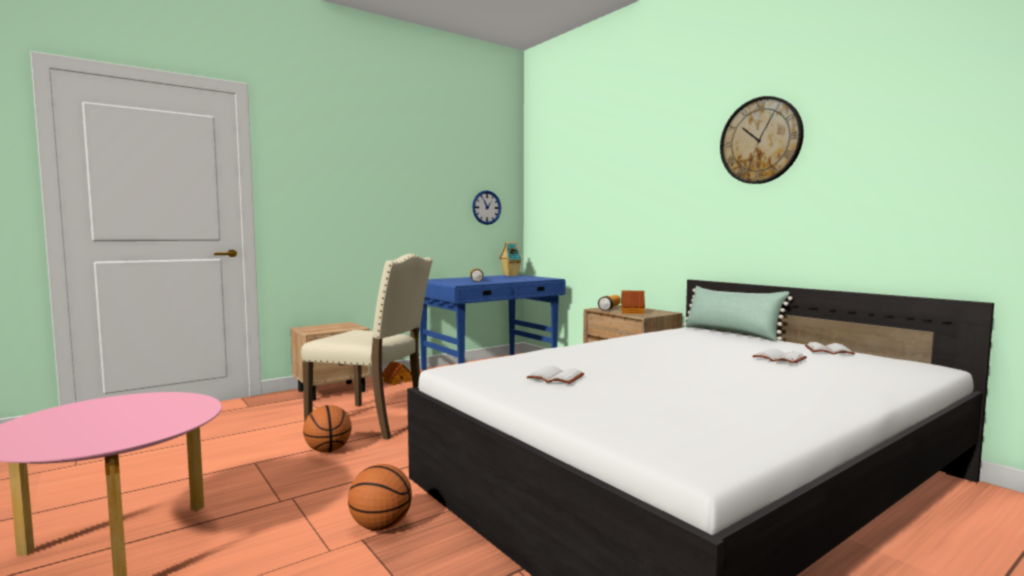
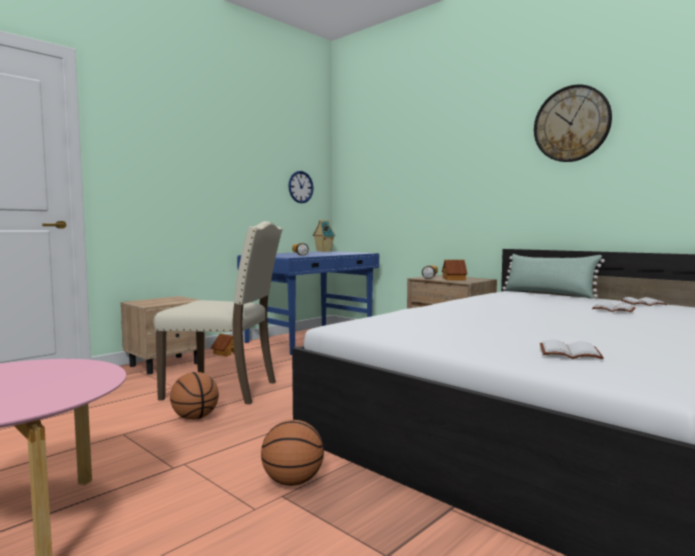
camera: 10 degrees left, 0 degrees up
white book [527,366,584,384] -> white book moved to [540,339,604,359]

